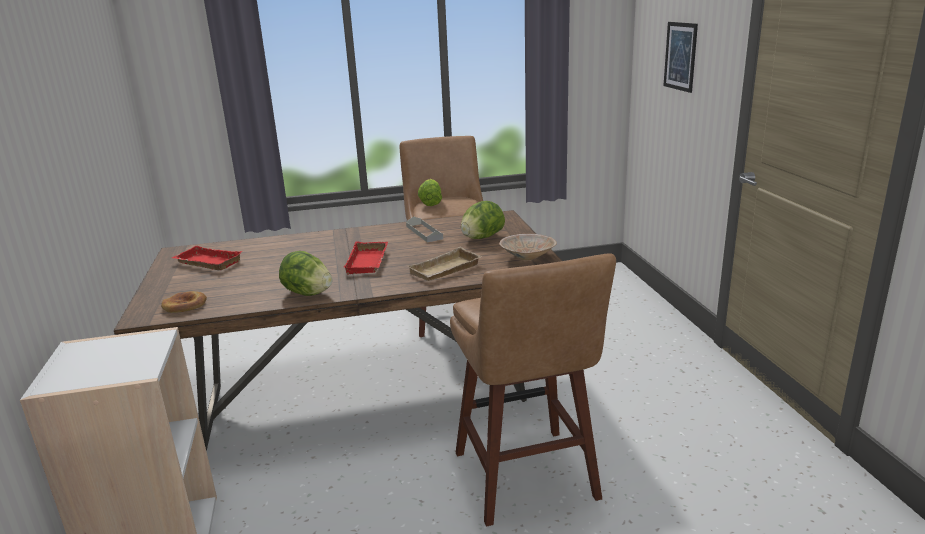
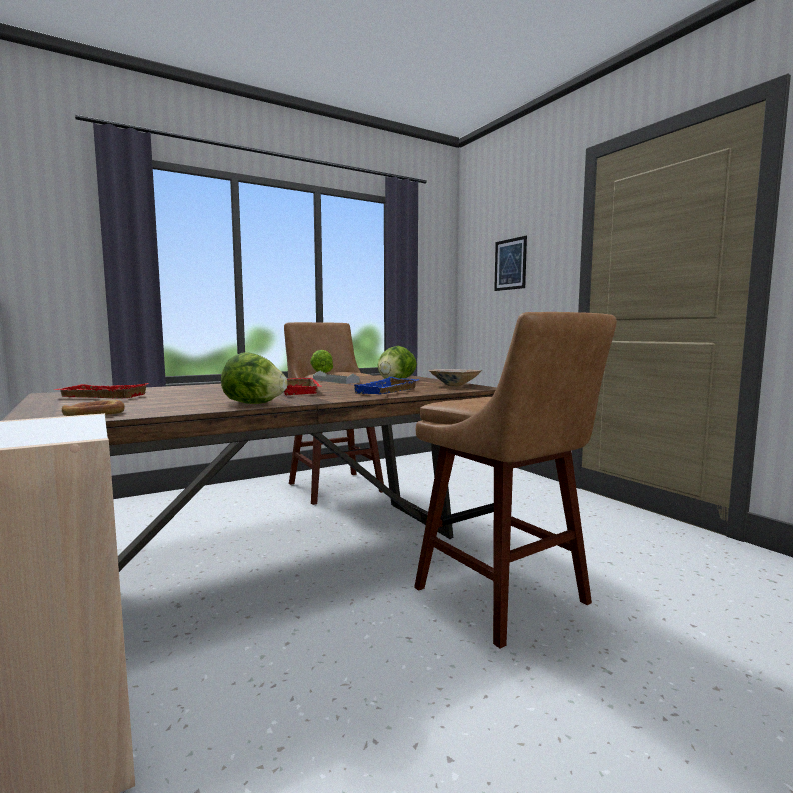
camera: 20 degrees left, 15 degrees down
beige tray [408,247,482,281] -> blue tray [354,377,420,394]

